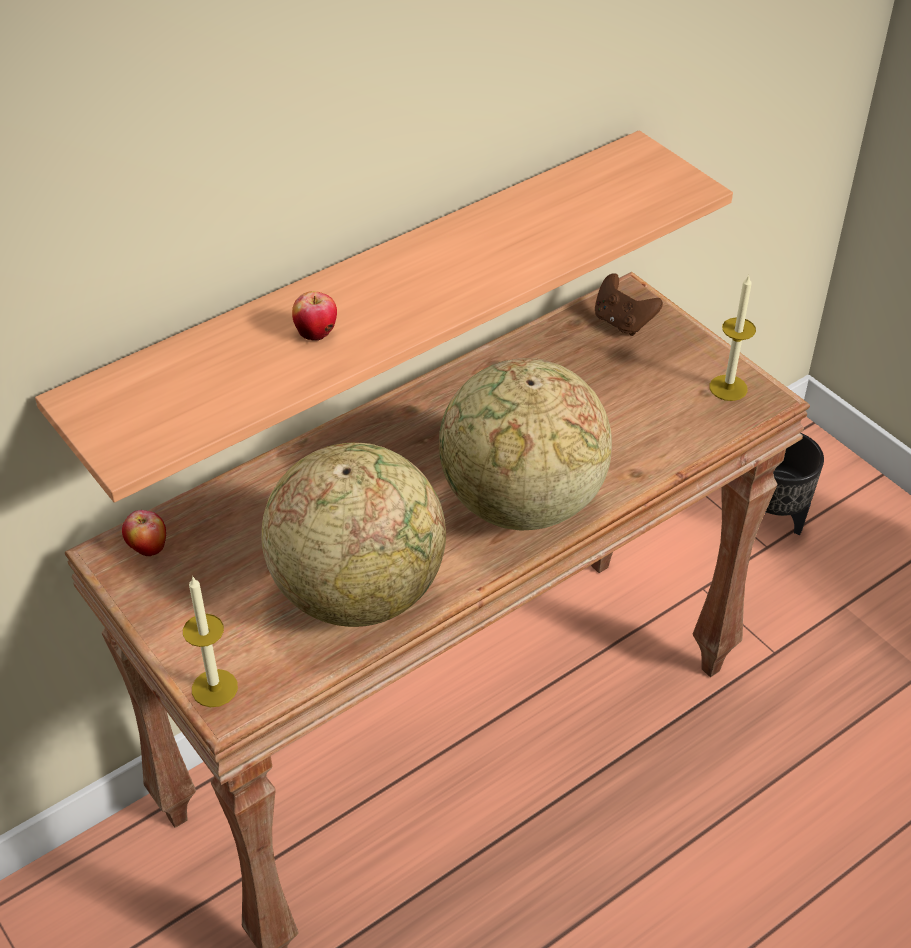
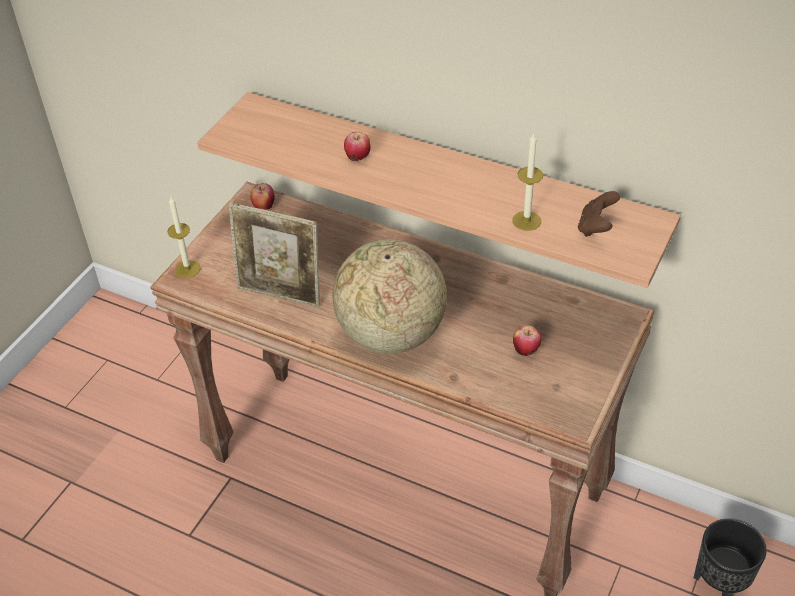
camera: 65 degrees right, 0 degrees up
globe [262,442,446,627] -> picture frame [229,202,320,307]
brown game controller [595,273,663,336] -> brown game controller moved to [578,191,620,237]
candle [710,274,756,401] -> candle moved to [512,133,543,231]
none -> apple [513,325,541,356]

